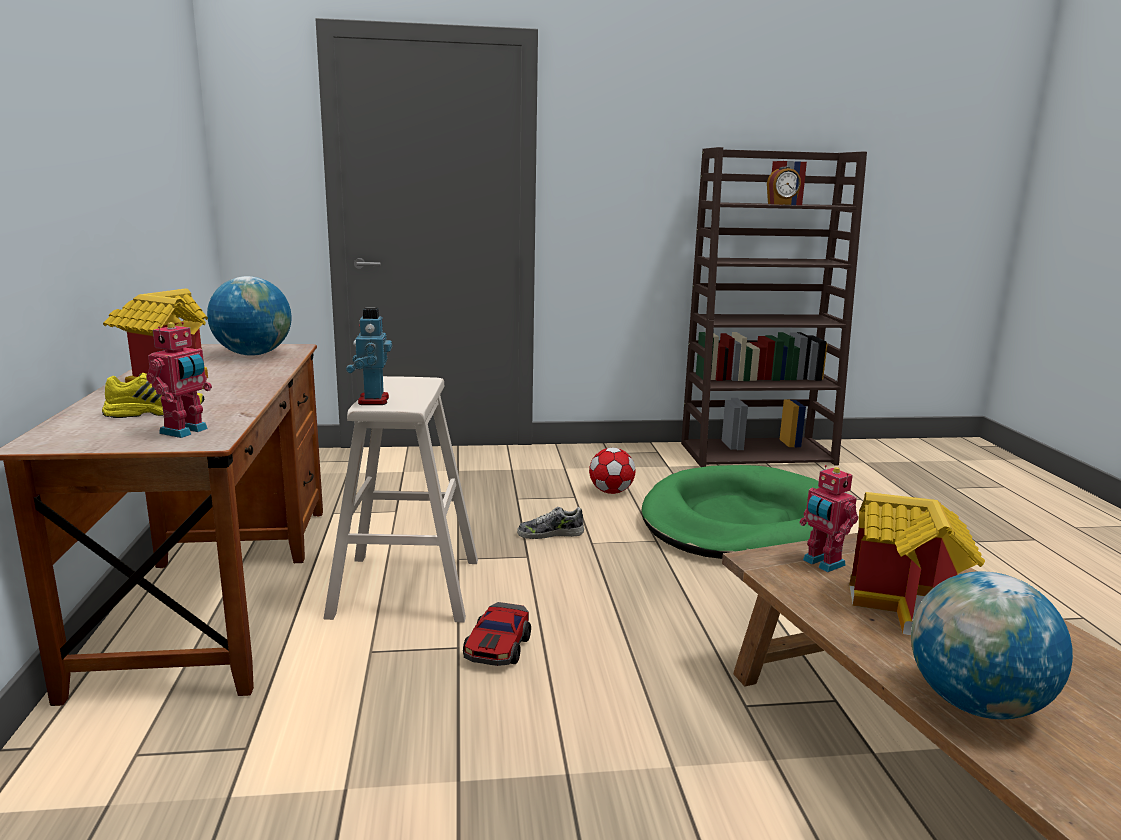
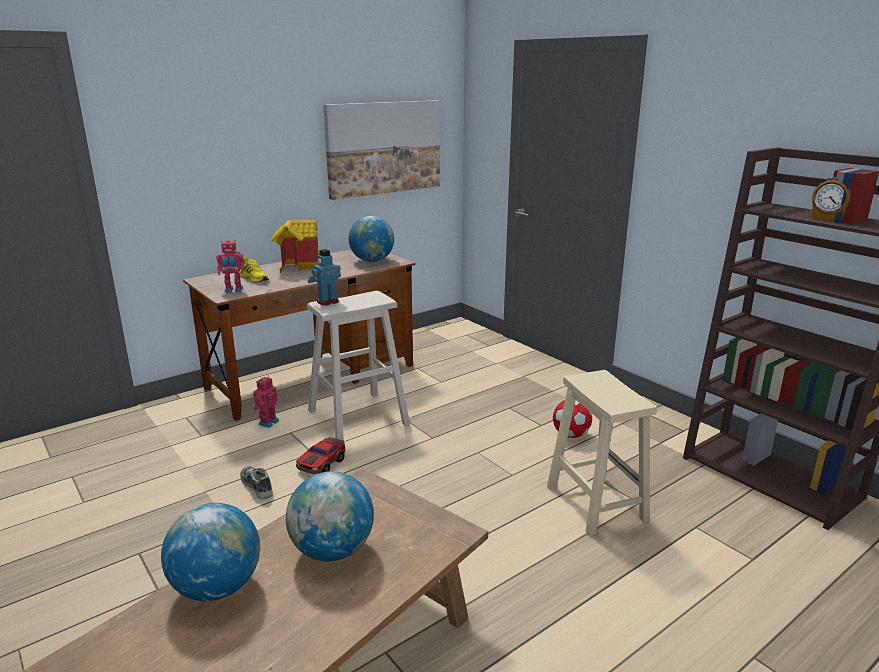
camera: 60 degrees right, 5 degrees up
toy car [463,602,531,666] -> toy car turned 45 degrees counterclockwise [296,437,345,474]
shoe [517,507,584,539] -> shoe moved to [240,467,273,499]
green dog bed [641,465,828,559] -> beige stool [547,370,657,536]
toy robot [799,465,858,572] -> toy robot moved to [253,376,279,428]
toy house [849,492,985,635] -> globe [286,471,374,561]
none -> picture [323,100,440,200]

